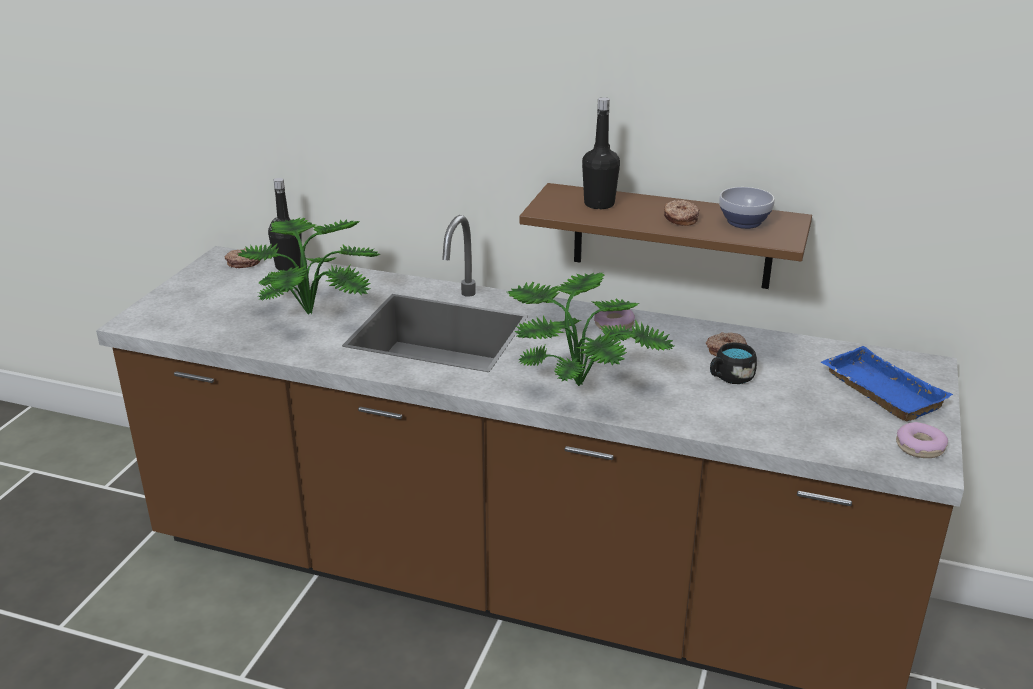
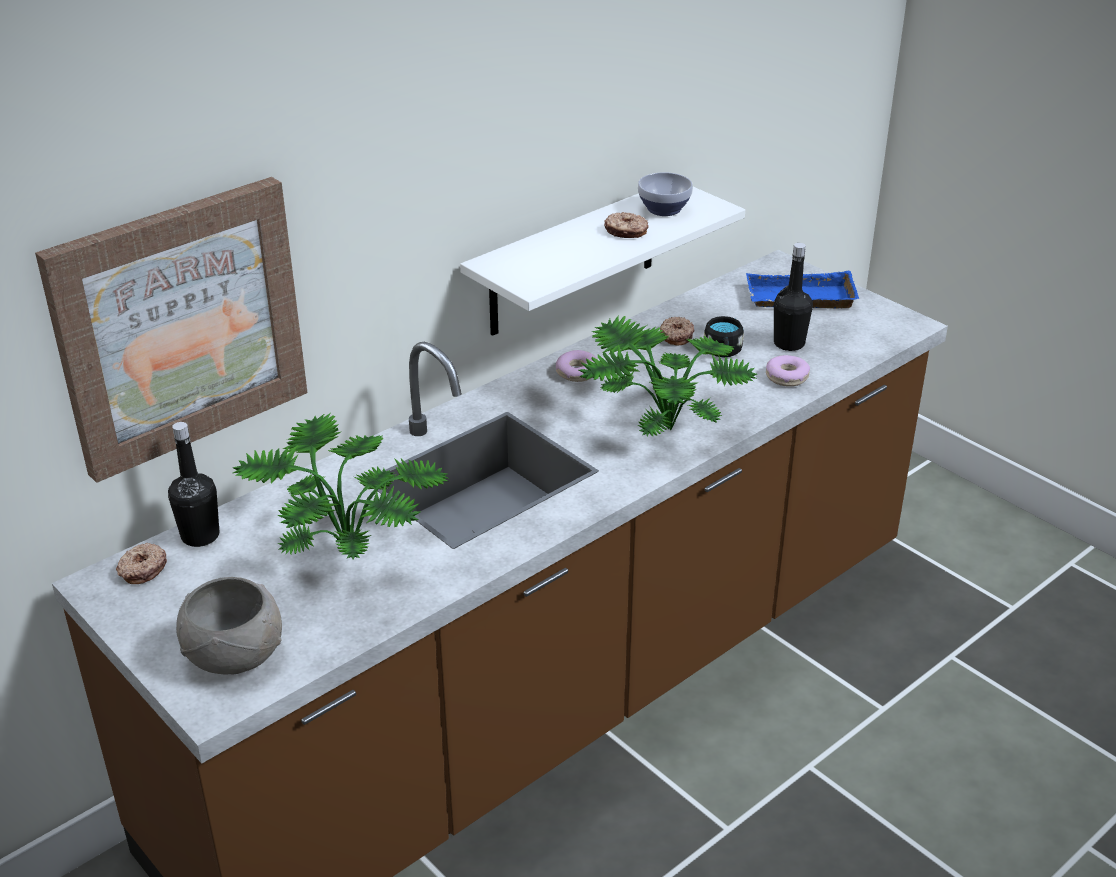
camera: 60 degrees left, 5 degrees up
brown shelf [520,183,812,289] -> white shelf [460,187,745,336]
black bottle [582,97,620,209] -> black bottle moved to [774,243,813,351]
donut [896,422,948,458] -> donut moved to [766,355,810,387]
none -> picture [35,177,308,483]
none -> grey bowl [176,577,282,675]

